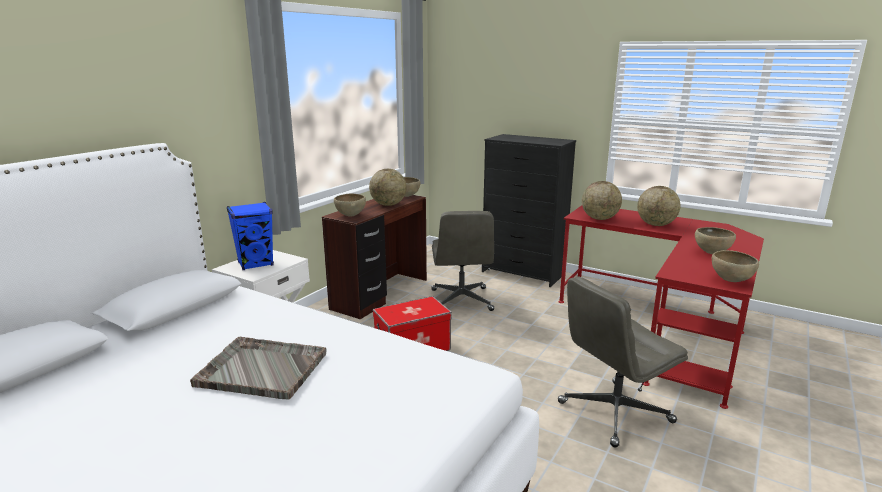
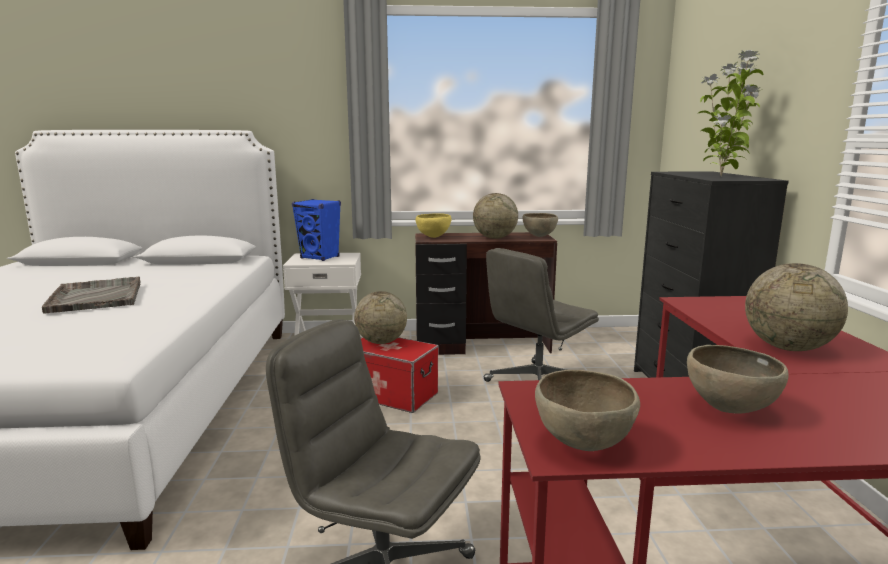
camera: 55 degrees right, 5 degrees down
brown bowl [334,194,366,217] -> yellow bowl [416,214,451,238]
globe [582,181,622,220] -> globe moved to [354,291,407,344]
none -> potted plant [698,50,763,176]

